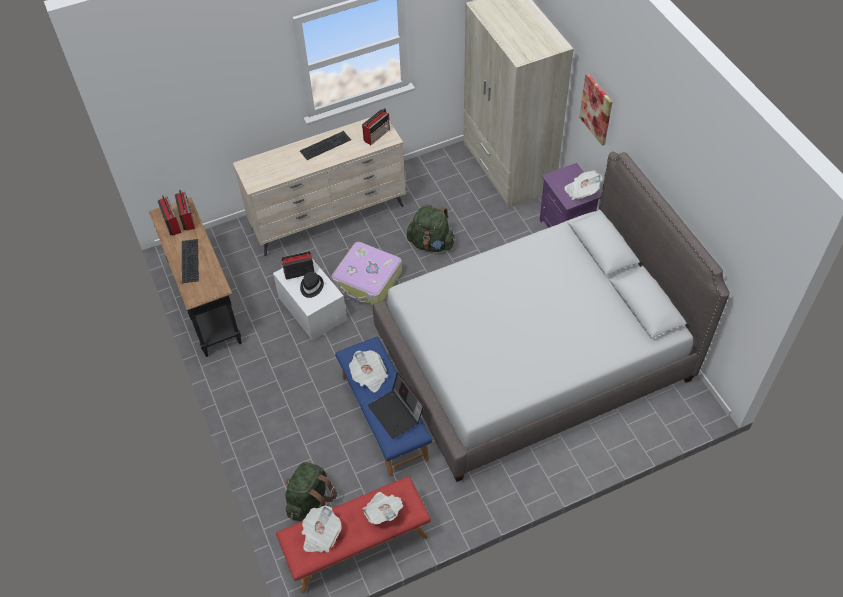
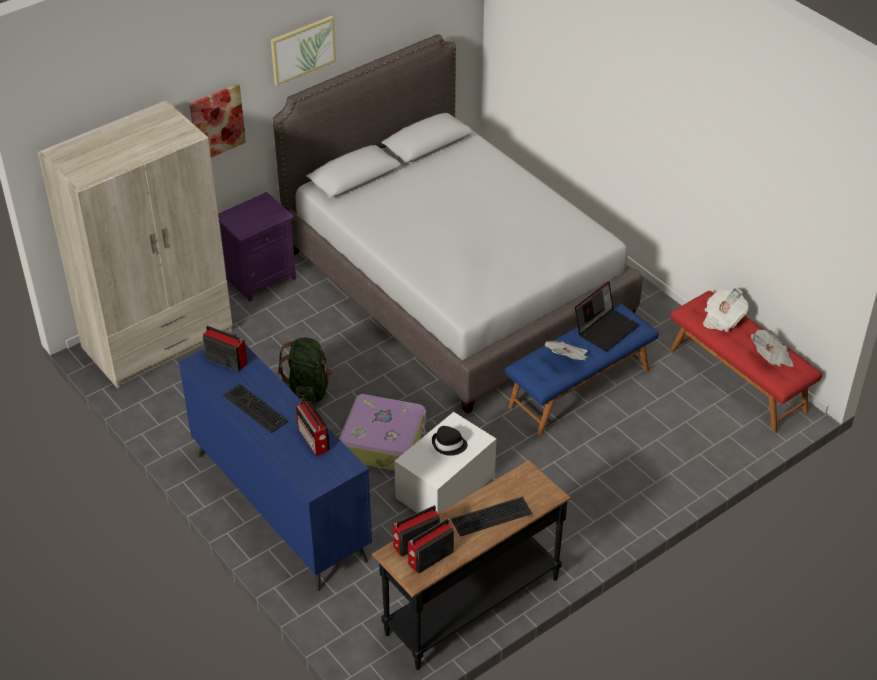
camera: 105 degrees left, 10 degrees down
beige dresser [233,117,406,256] -> blue dresser [178,334,372,591]
radio [281,251,315,280] -> radio moved to [296,399,330,456]
green backpack [285,462,337,521] -> none
newspaper [564,170,602,200] -> none
none -> picture [271,16,336,86]

